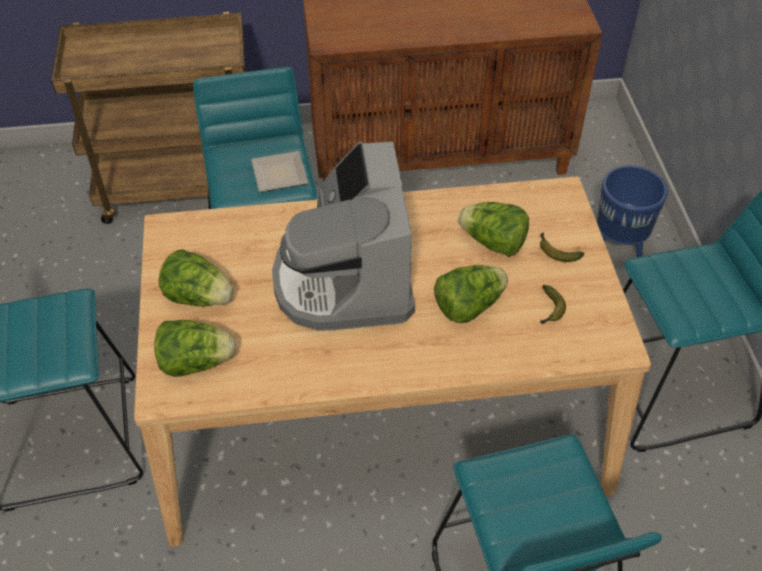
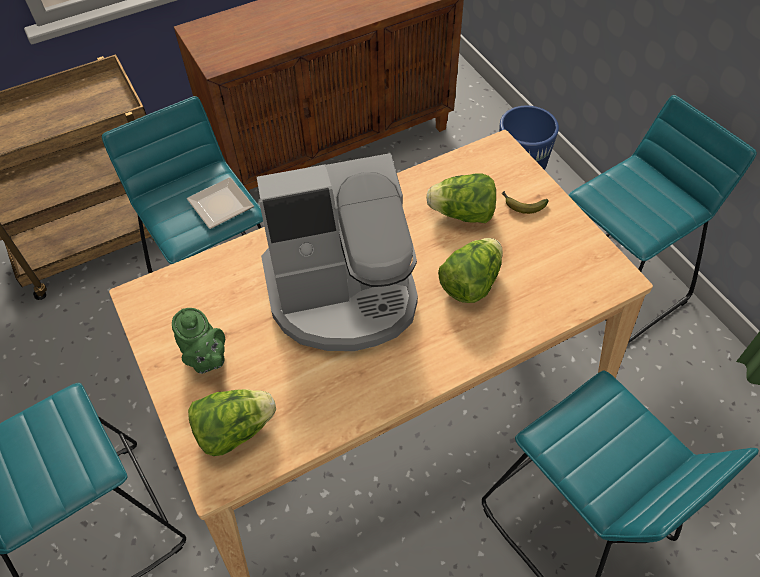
camera: 20 degrees left, 5 degrees up
lettuce [159,249,234,306] -> green teapot [172,308,225,374]
coffee machine [272,141,415,331] -> coffee machine turned 75 degrees counterclockwise [257,153,418,351]
banana [540,285,566,324] -> none

